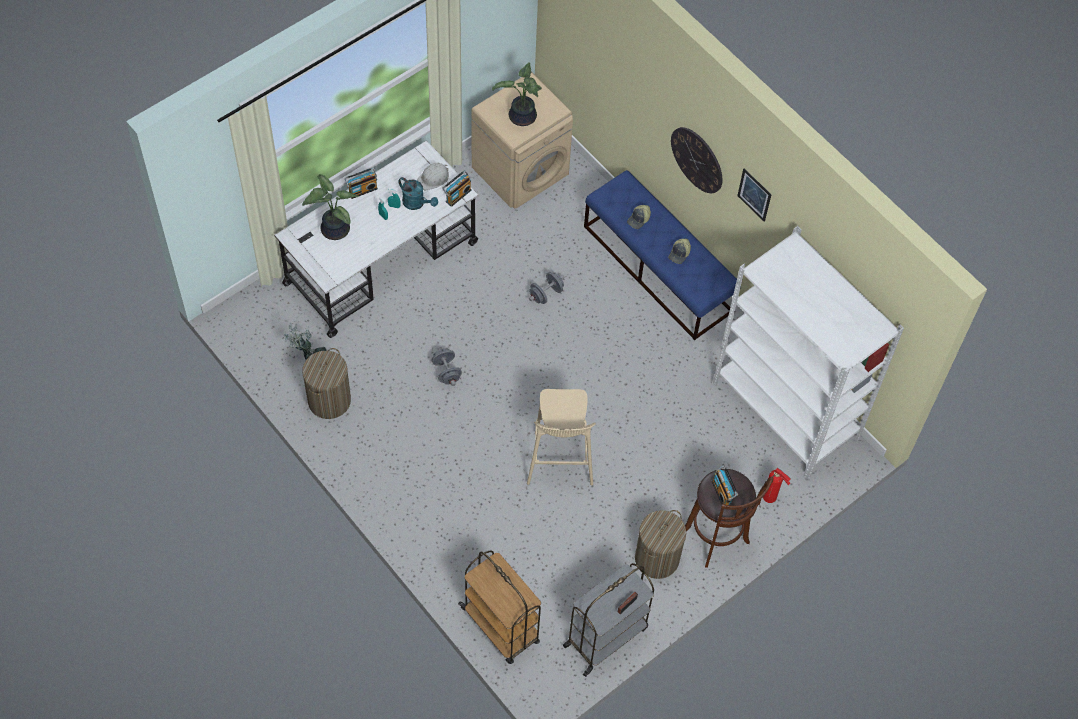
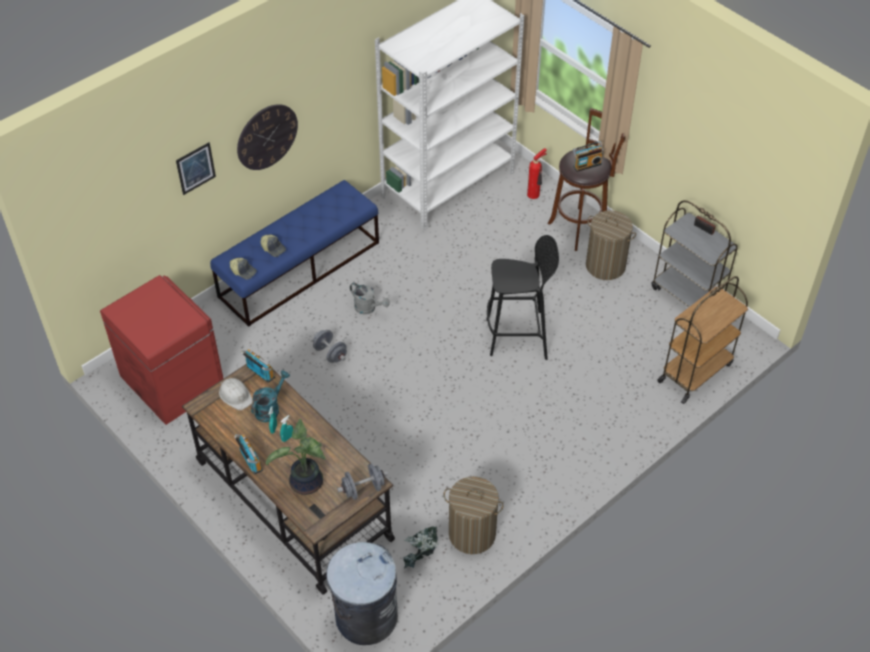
camera: 90 degrees left, 10 degrees down
white desk [274,140,479,338] -> brown desk [182,356,395,595]
grey dumbbell [432,347,462,386] -> grey dumbbell moved to [337,463,389,500]
beige washing machine [471,72,573,208] -> red washing machine [100,275,224,425]
potted plant [492,62,542,126] -> none
beige stool [527,389,596,486] -> black stool [486,235,559,360]
cap [668,239,691,264] -> cap moved to [230,258,257,280]
picture [737,169,772,221] -> picture moved to [176,142,216,195]
none -> grey trash can [326,542,398,645]
none -> grey watering can [350,283,390,315]

